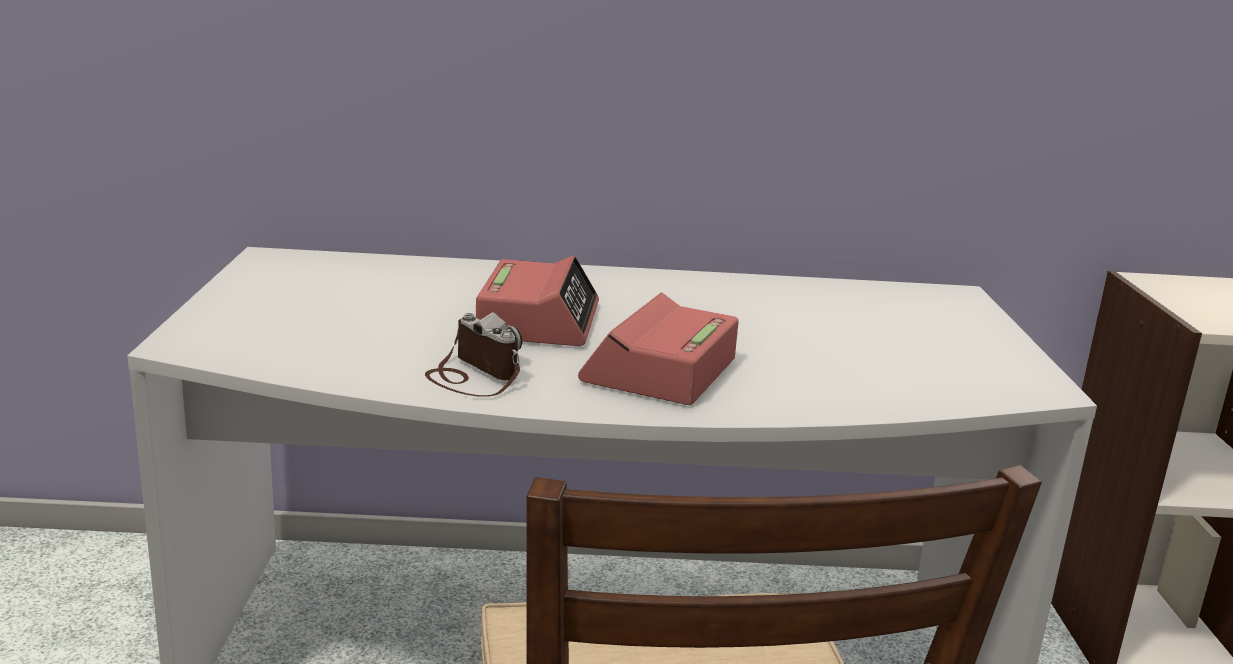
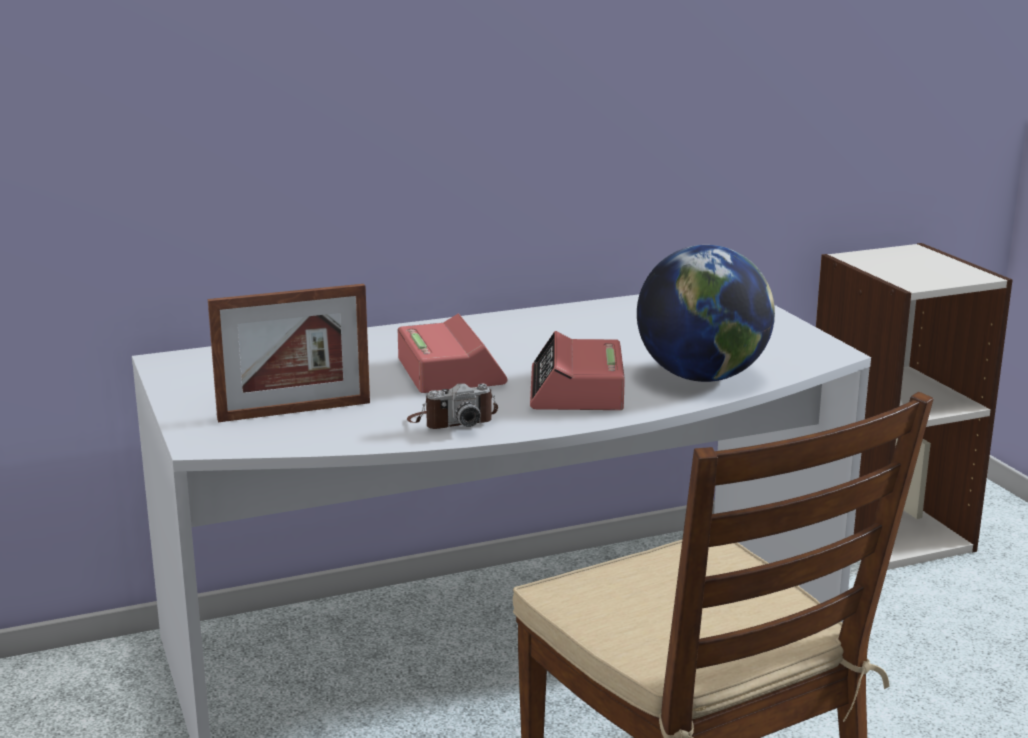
camera: 20 degrees left, 0 degrees up
camera [425,312,522,397] -> camera turned 135 degrees clockwise [407,383,498,429]
none -> picture frame [208,284,370,422]
none -> globe [637,245,775,382]

